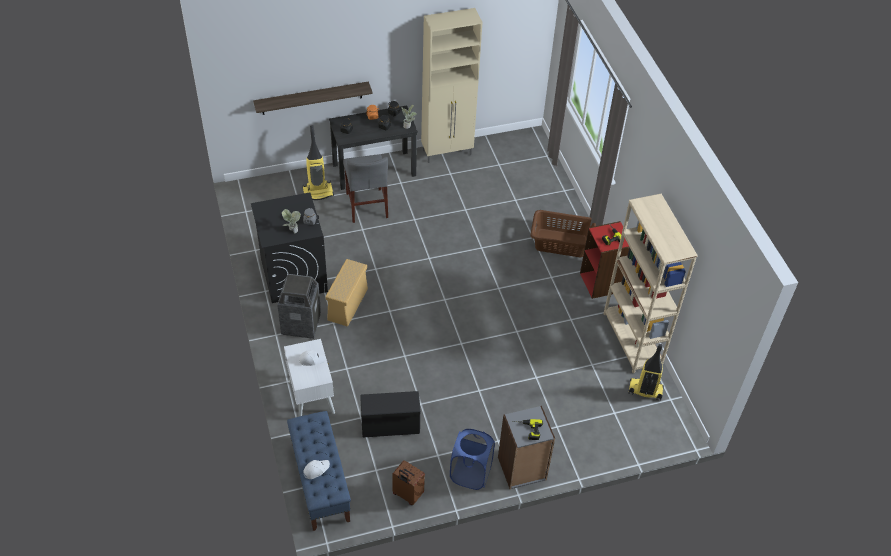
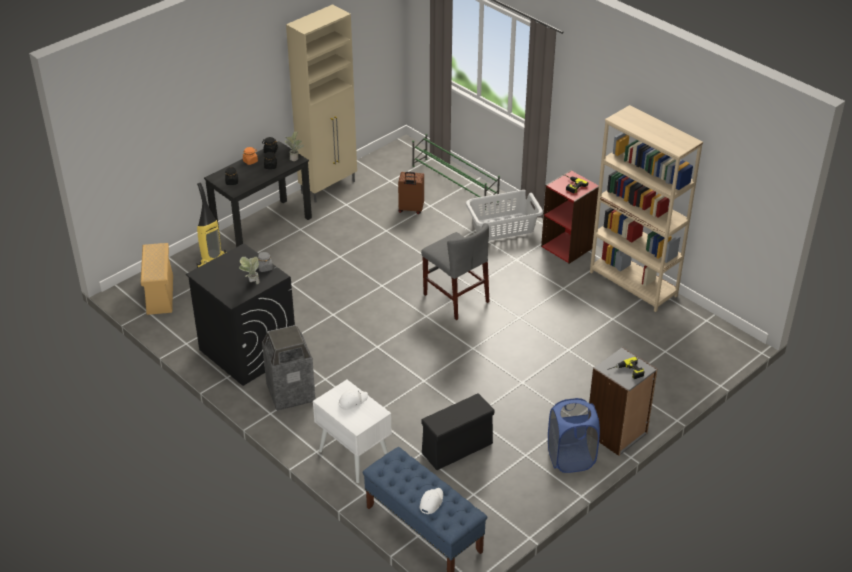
camera: 25 degrees left, 10 degrees down
shelf [253,81,373,115] -> none
beige storage box [325,259,368,326] -> beige storage box moved to [141,243,173,315]
grey chair [343,154,388,223] -> grey chair moved to [421,223,489,320]
brown suitcase [392,460,425,505] -> brown suitcase moved to [398,172,424,214]
brown laundry basket [530,210,596,257] -> grey laundry basket [466,190,543,241]
vacuum cleaner [629,344,664,401] -> none
none -> green shoe rack [412,134,500,210]

